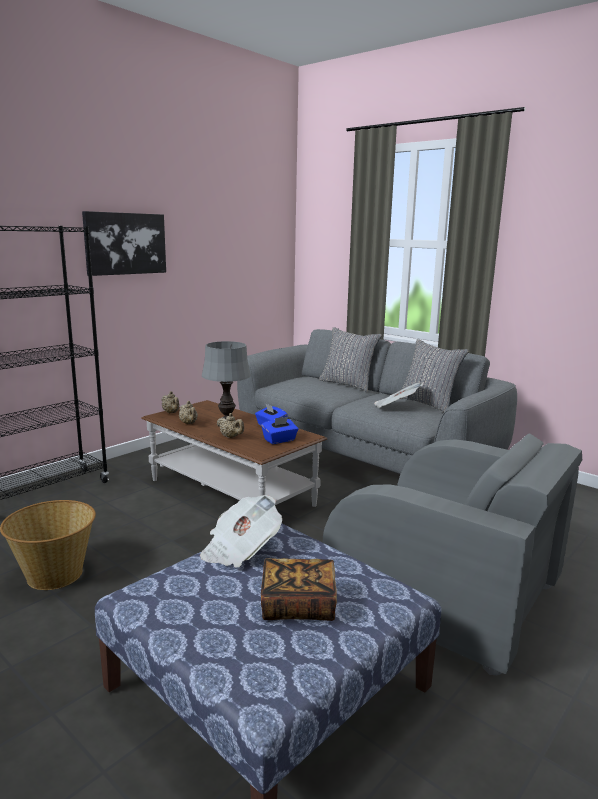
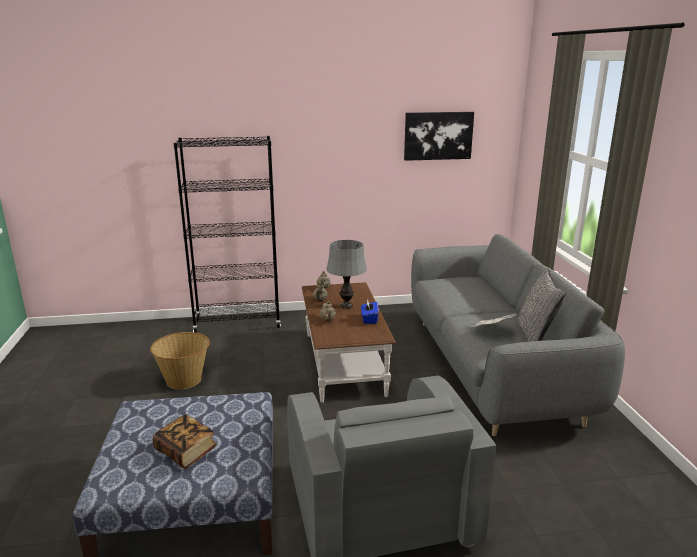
camera: 40 degrees right, 5 degrees up
picture [82,211,166,276] -> picture moved to [404,112,474,161]
newspaper [200,495,282,568] -> none
blue tissue box [261,417,298,444] -> none
grey pillow [319,327,382,392] -> none

